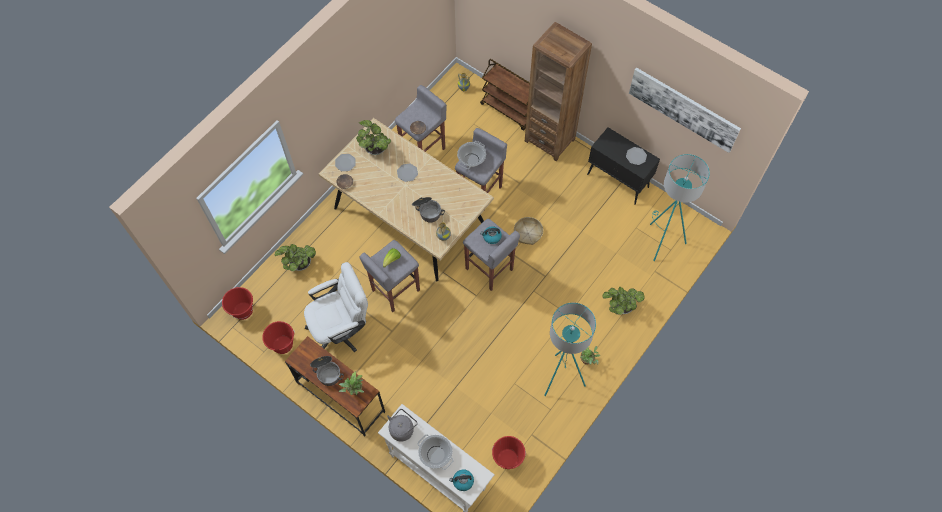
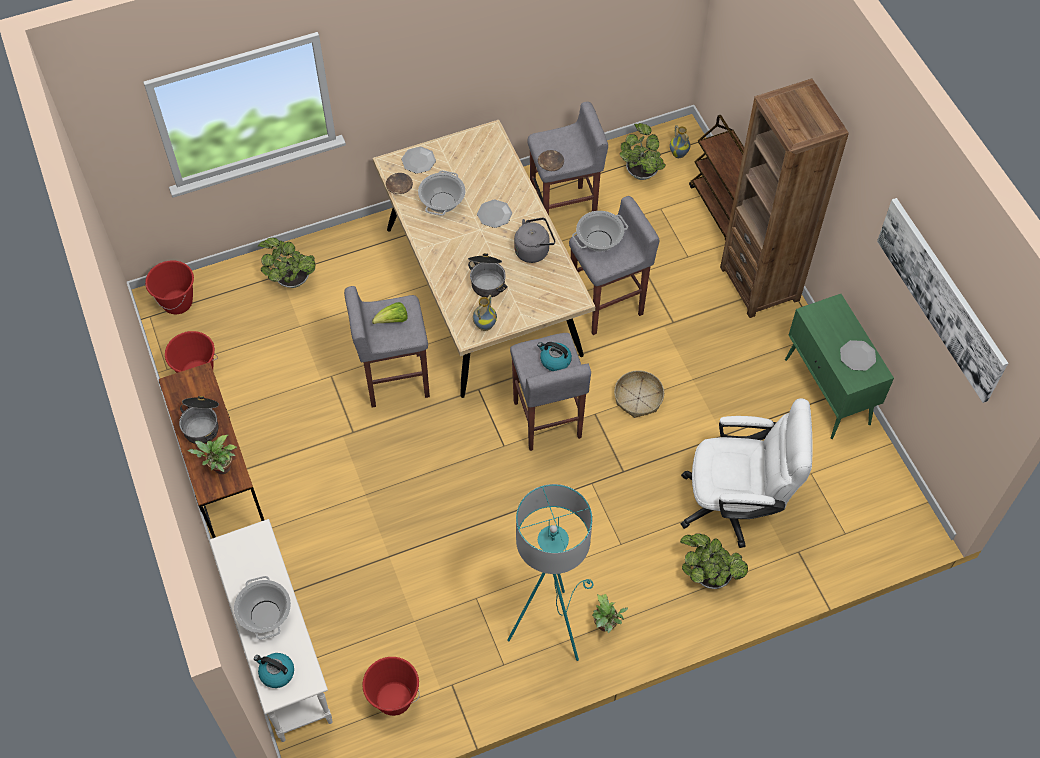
camera: 30 degrees right, 5 degrees down
white office chair [304,262,368,352] -> white office chair moved to [681,398,812,548]
potted plant [356,120,391,155] -> potted plant moved to [620,123,665,180]
grey kettle [387,409,418,442] -> grey kettle moved to [514,217,555,263]
black cabinet [587,127,660,205] -> green cabinet [785,294,894,439]
turquoise floor lamp [650,154,710,261] -> none
none -> cooking pot [418,171,465,216]

